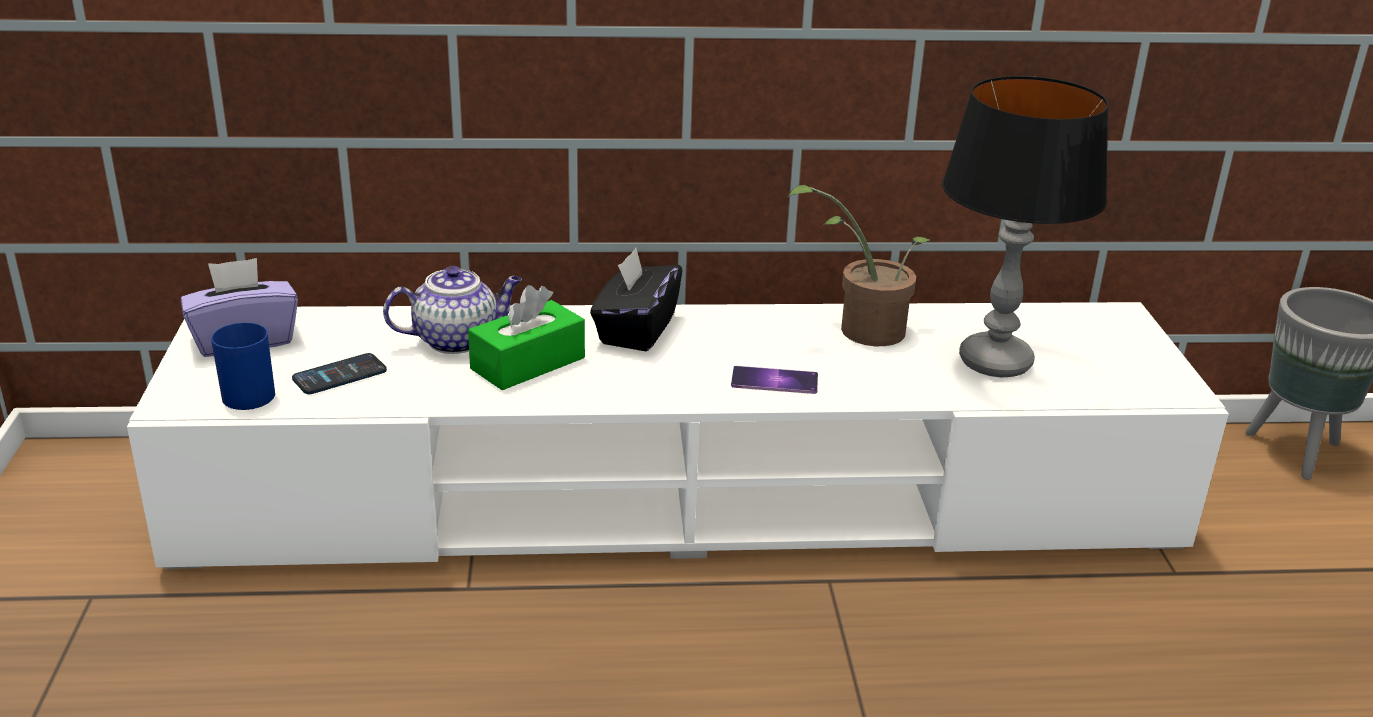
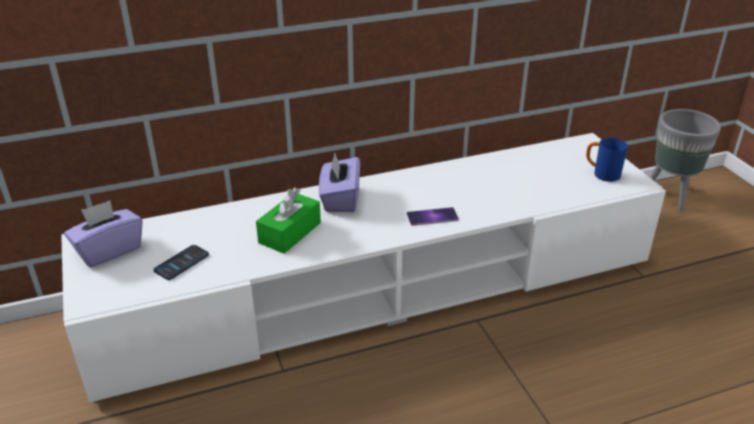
camera: 15 degrees left, 5 degrees up
blue mug [211,323,275,410] -> blue mug moved to [586,138,628,182]
teapot [383,266,522,354] -> none
black tissue box [590,248,682,351] -> purple tissue box [319,152,360,212]
potted plant [787,185,931,346] -> none
table lamp [942,76,1109,377] -> none

